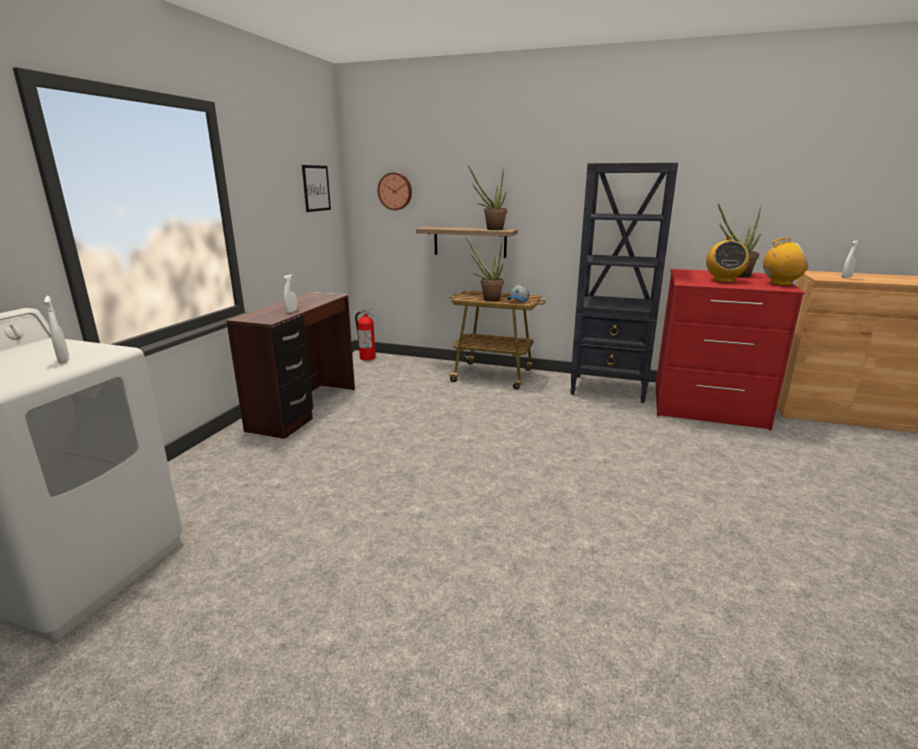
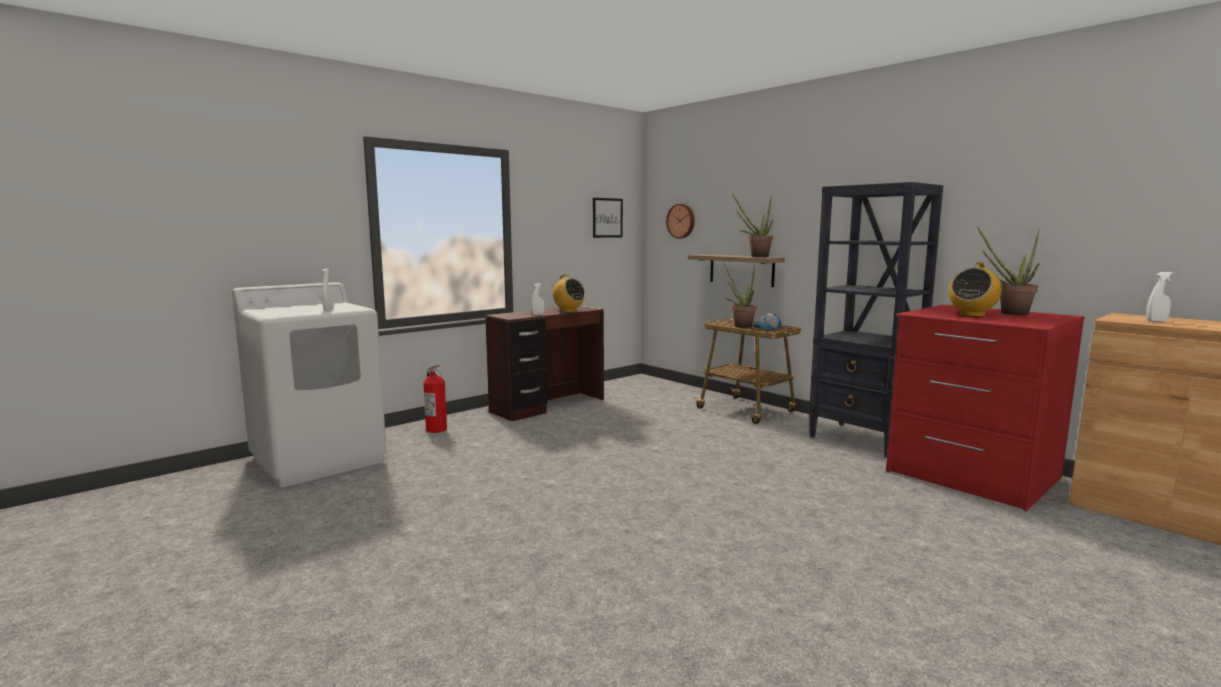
camera: 30 degrees right, 10 degrees down
fire extinguisher [355,308,376,361] -> fire extinguisher moved to [423,365,447,433]
radio [763,237,808,286] -> radio moved to [551,274,585,312]

